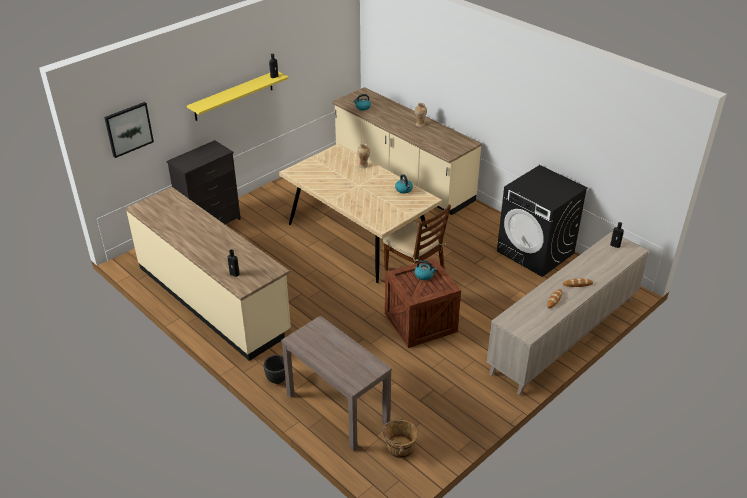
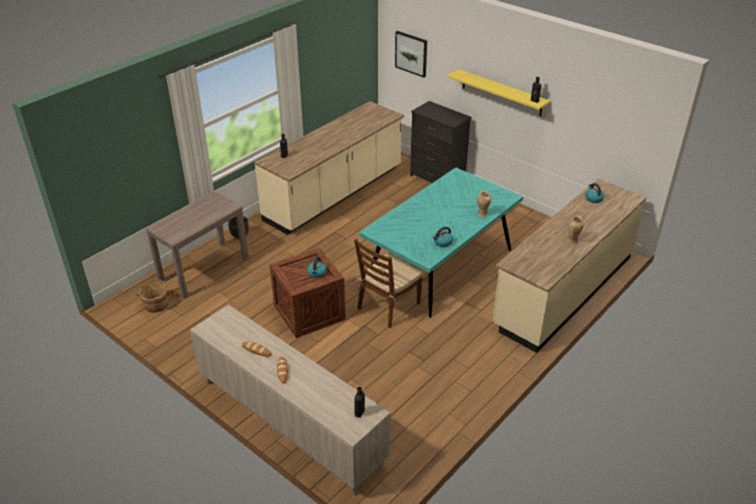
camera: 85 degrees right, 0 degrees up
beige dining table [279,143,442,283] -> turquoise dining table [359,168,524,318]
black washing machine [497,165,588,277] -> none

